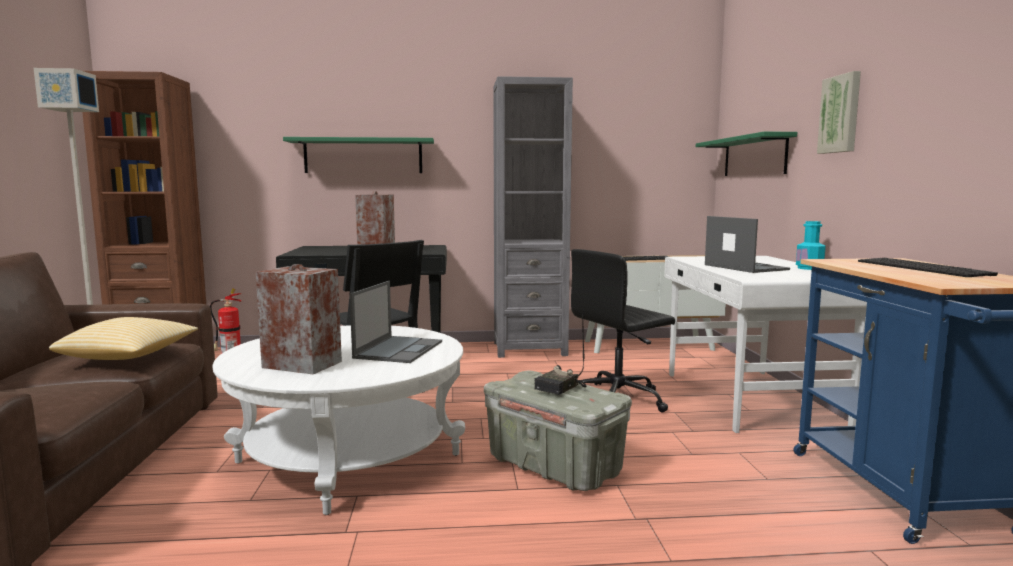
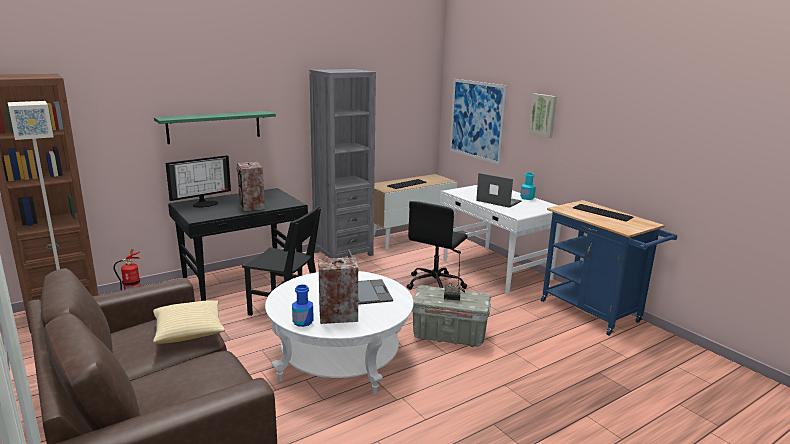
camera: 30 degrees left, 10 degrees up
green shelf [696,132,797,176] -> picture [450,79,507,165]
none -> monitor [166,155,231,208]
none -> blue bottle [292,284,314,327]

